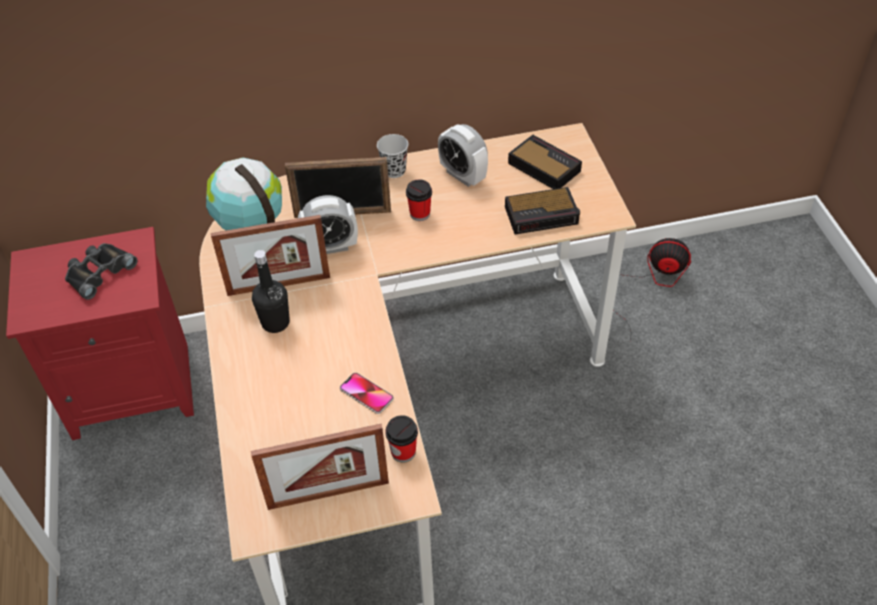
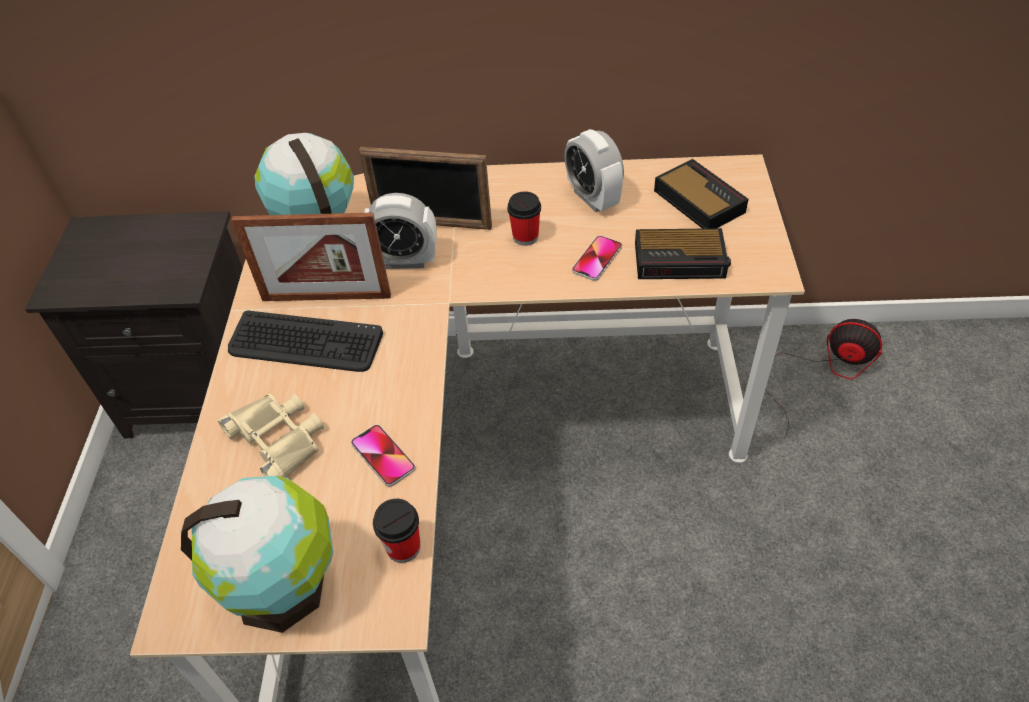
camera: 15 degrees right, 0 degrees up
red nightstand [6,227,194,440] -> black nightstand [25,211,243,438]
black binoculars [65,243,138,300] -> none
picture frame [251,424,389,510] -> globe [181,476,333,633]
black bottle [252,250,290,333] -> keyboard [228,311,383,372]
black cup [377,134,408,178] -> none
none -> beige binoculars [218,393,324,478]
none -> phone [572,236,622,281]

